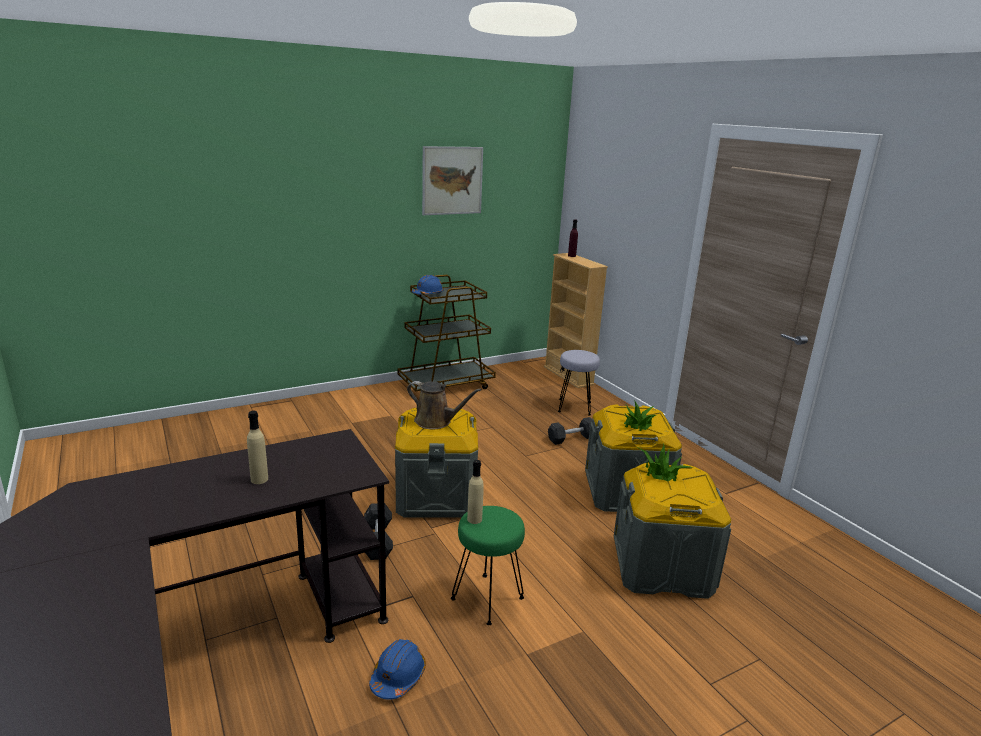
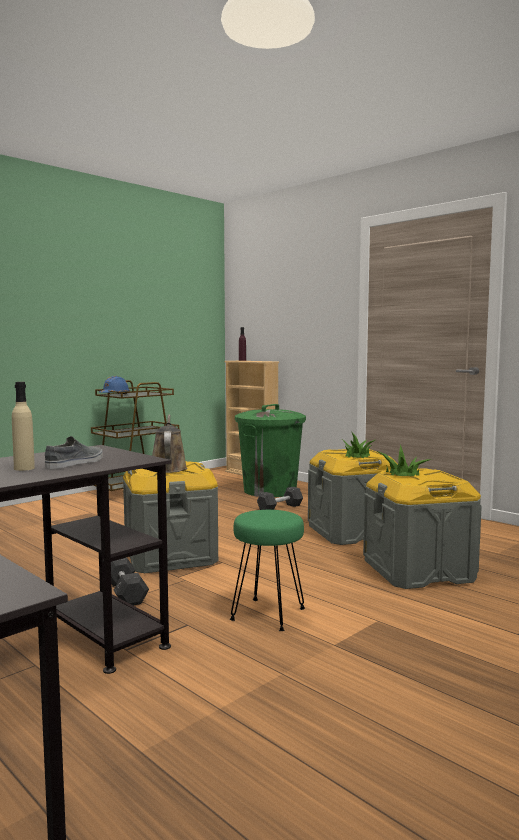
camera: 15 degrees left, 15 degrees down
blue hard hat [369,639,426,700] -> none
brown watering can [407,381,482,429] -> brown watering can turned 105 degrees counterclockwise [152,415,188,473]
picture [422,146,483,215] -> none
beige bottle [467,460,484,524] -> none
grey stool [558,350,600,415] -> green trash can [235,404,306,497]
none -> grey shoe [45,436,103,469]

